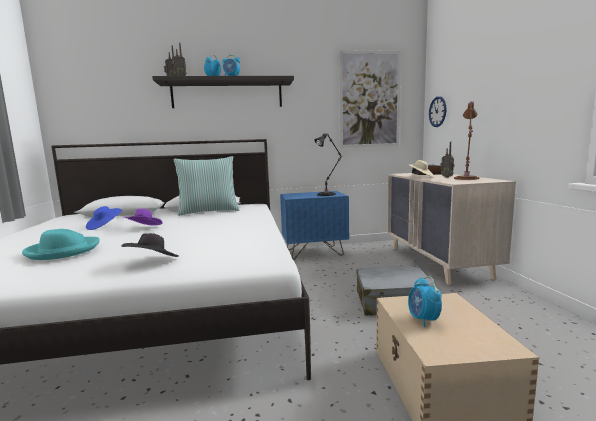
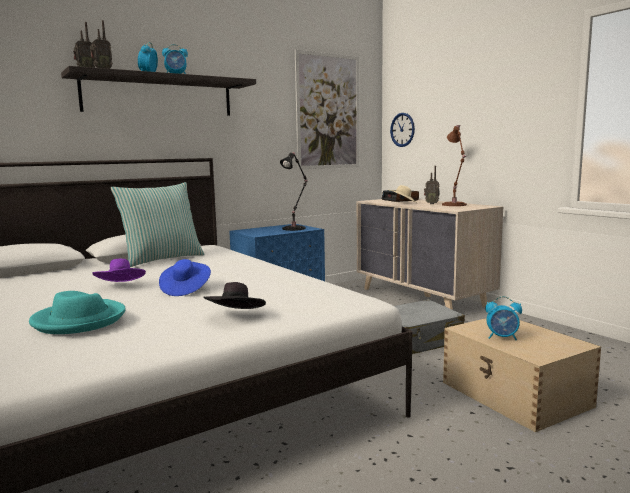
camera: 25 degrees left, 0 degrees up
blue hat [86,206,122,230] -> blue hat moved to [159,259,211,296]
alarm clock [408,276,442,327] -> alarm clock turned 45 degrees counterclockwise [485,296,522,340]

